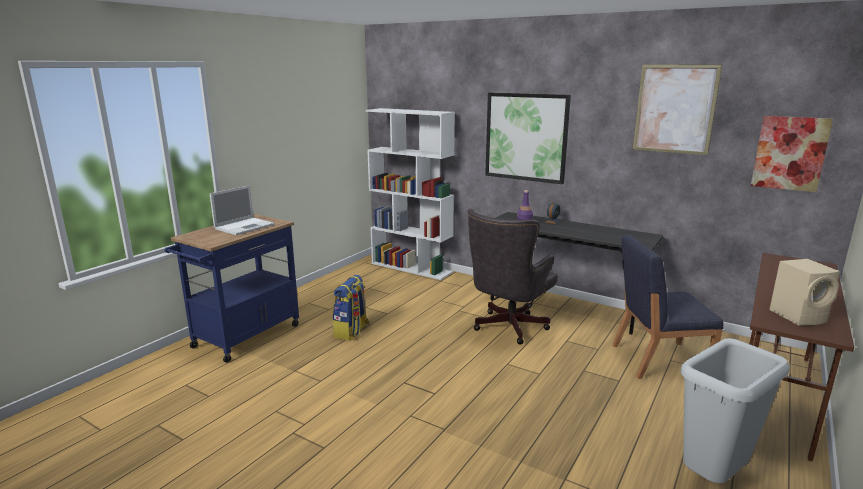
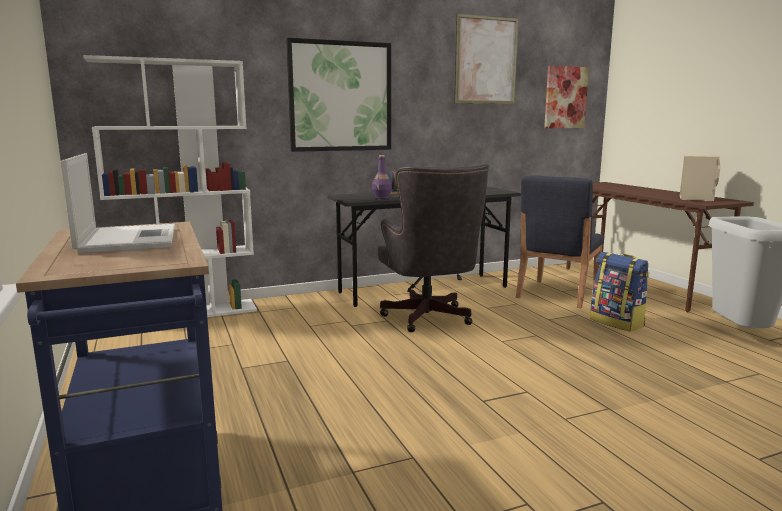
camera: 55 degrees left, 5 degrees down
backpack [333,275,369,341] -> backpack moved to [590,252,649,331]

